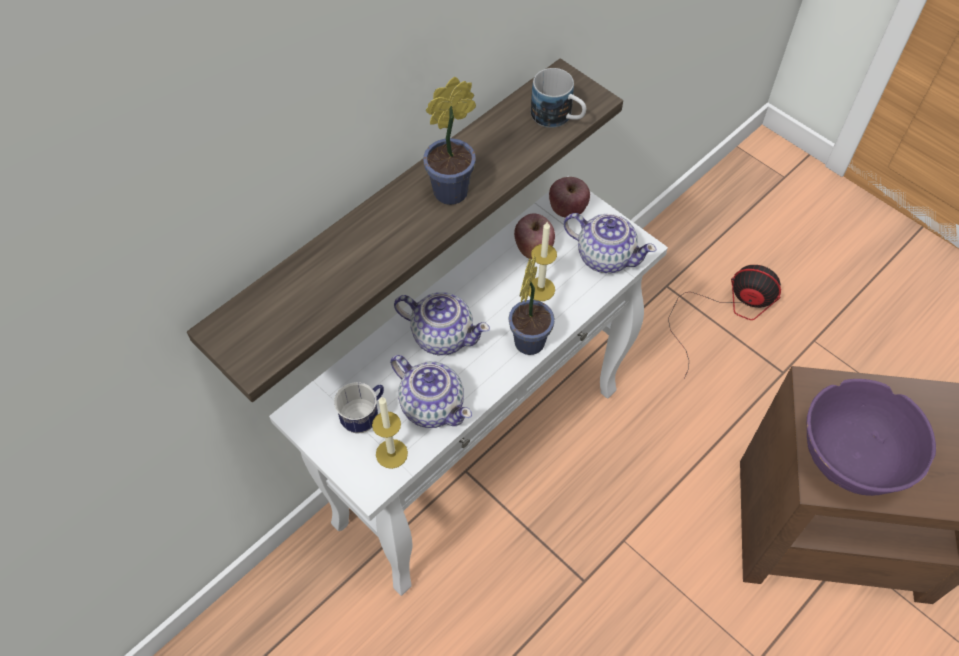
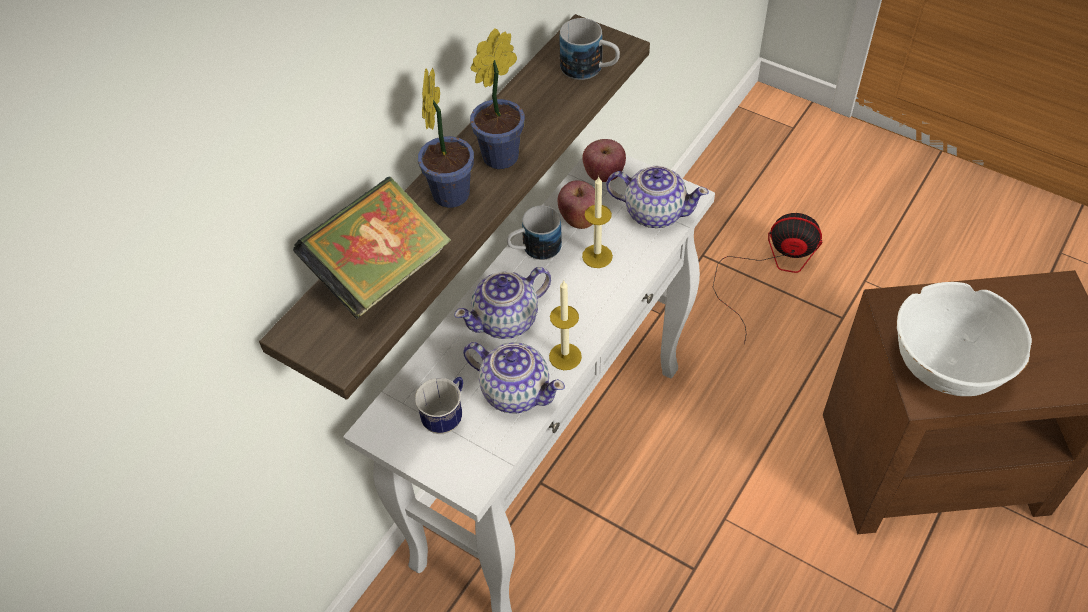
camera: 10 degrees left, 5 degrees down
candle [372,396,408,469] -> candle moved to [549,280,582,370]
teapot [394,292,490,355] -> teapot turned 135 degrees clockwise [454,267,551,339]
potted plant [508,255,555,355] -> potted plant moved to [418,68,474,208]
purple bowl [807,379,936,496] -> white bowl [896,282,1032,396]
none -> book [293,177,451,319]
none -> mug [507,205,562,260]

